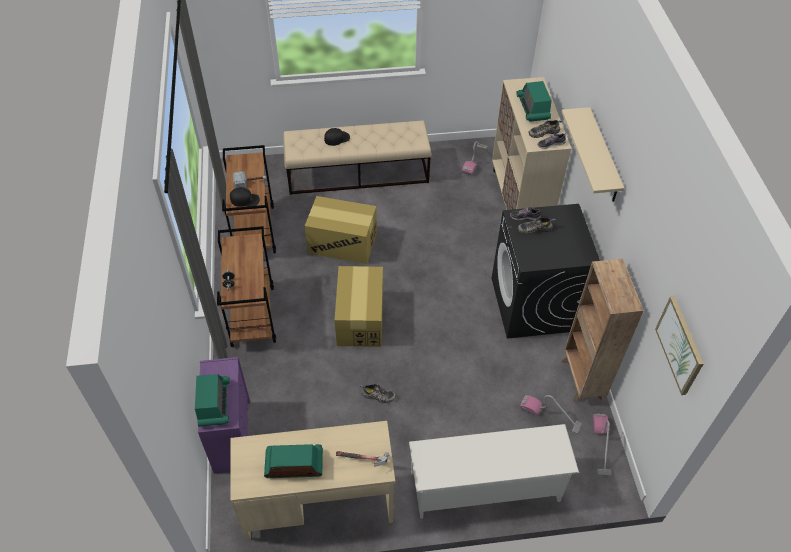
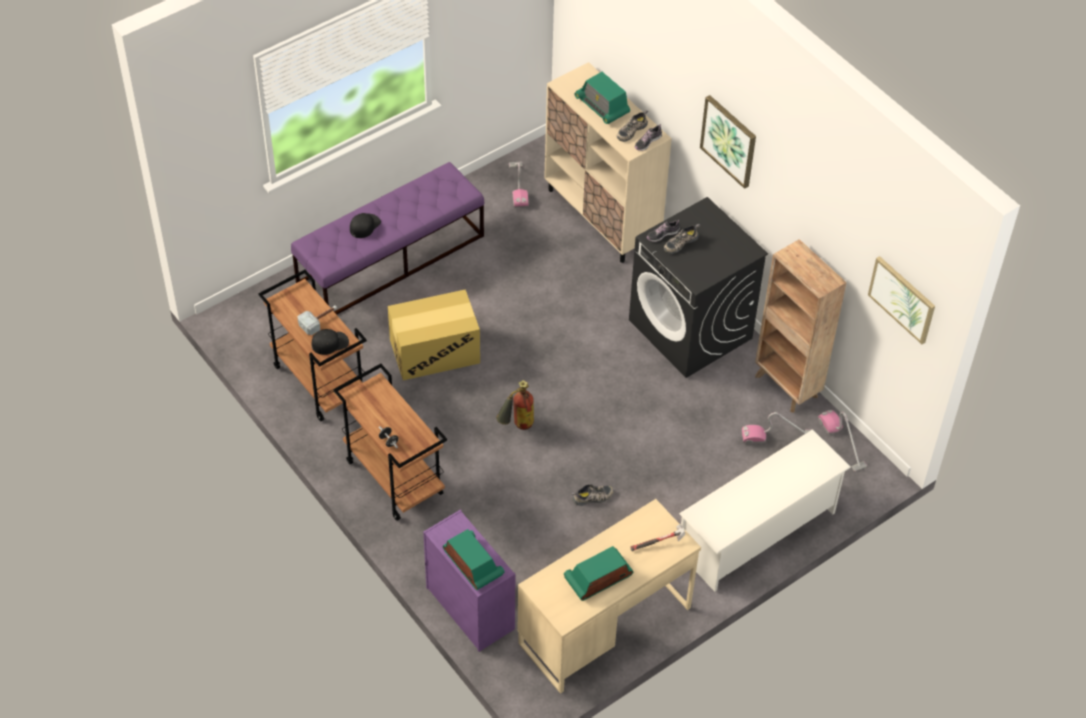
camera: 30 degrees left, 0 degrees up
beige bench [283,120,432,195] -> purple bench [291,162,484,315]
cardboard box [335,266,383,347] -> fire extinguisher [496,380,534,430]
beige shelf [562,107,624,202] -> picture [700,95,756,189]

